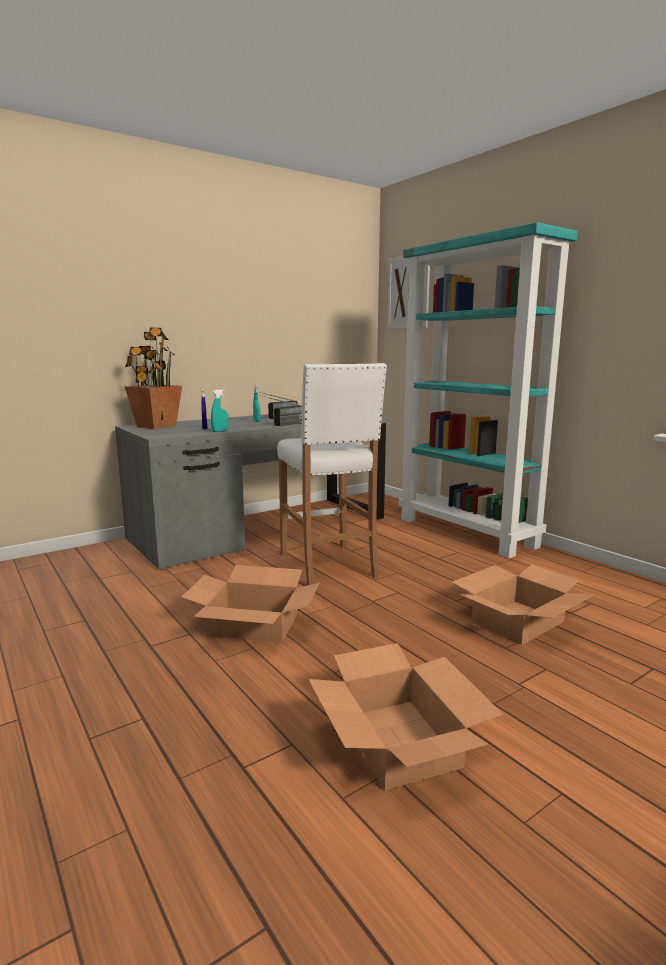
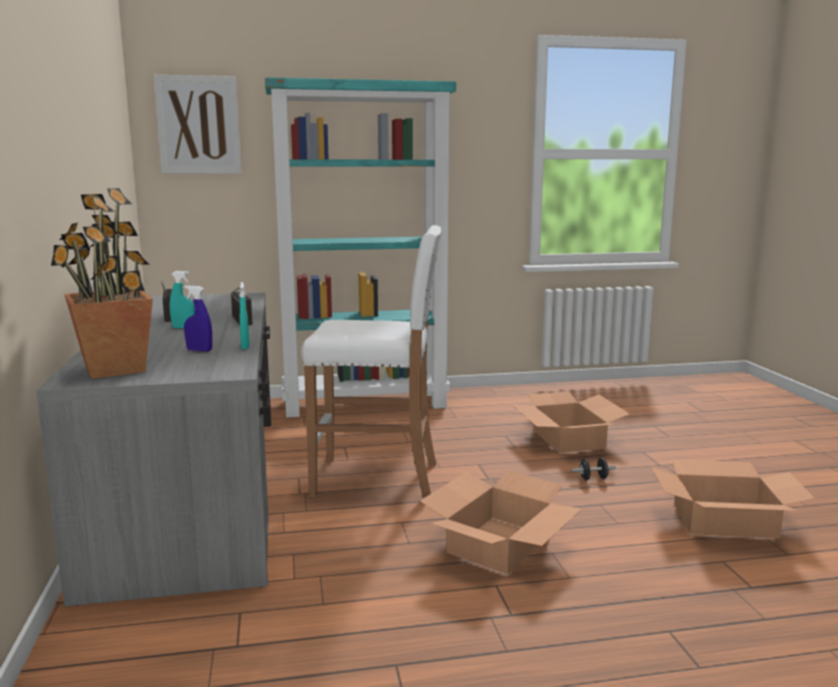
camera: 65 degrees left, 0 degrees up
none -> black dumbbell [571,458,616,480]

